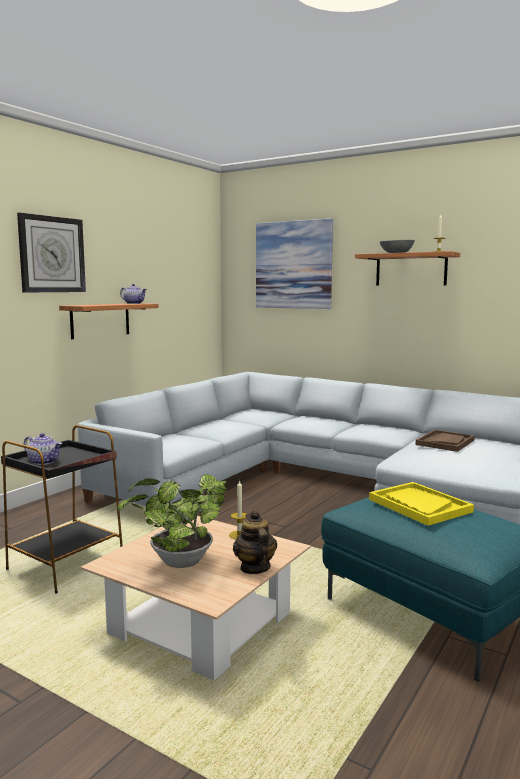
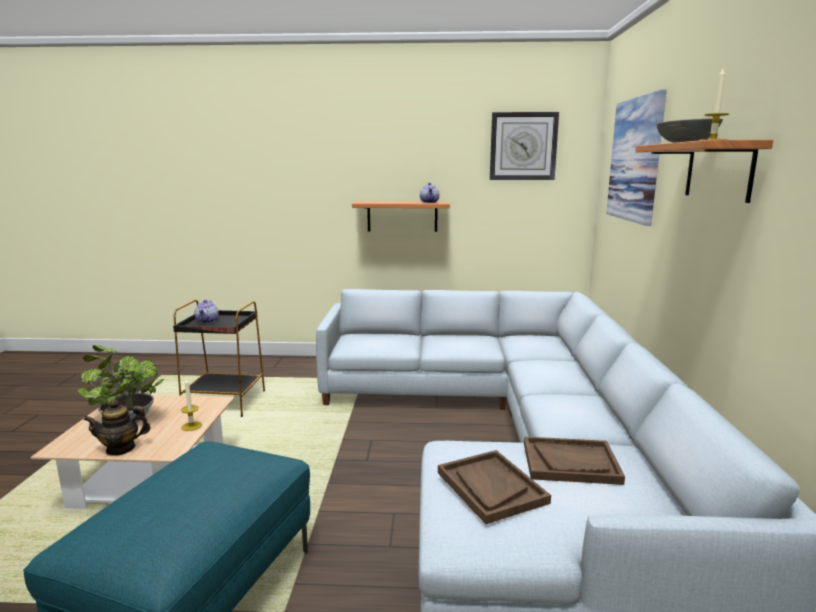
camera: 60 degrees right, 5 degrees up
wall clock [17,213,86,292] -> wall clock moved to [490,112,559,180]
teapot [233,510,277,574] -> teapot turned 150 degrees counterclockwise [83,400,151,456]
yellow tray [369,482,474,526] -> none
none -> brown tray [438,450,551,524]

